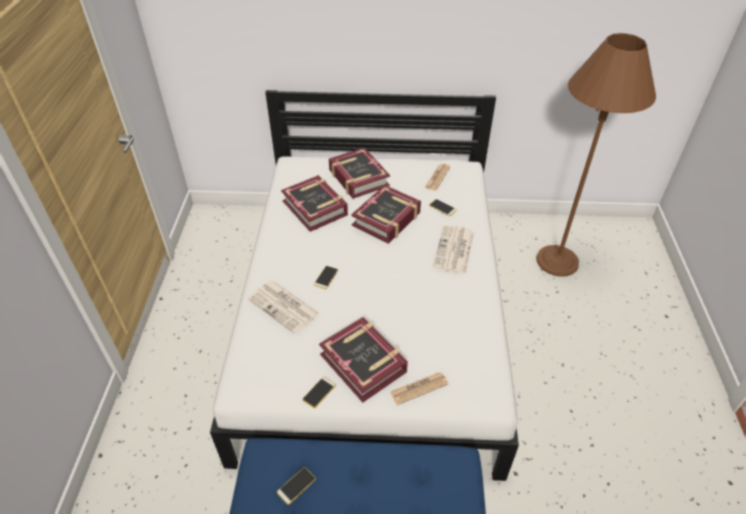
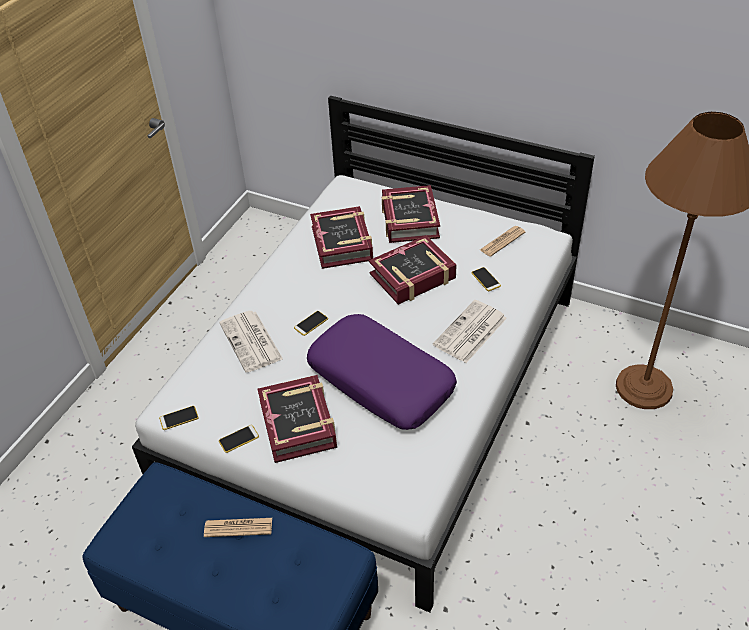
camera: 25 degrees right, 0 degrees up
phone [277,467,316,505] -> phone moved to [159,406,199,430]
newspaper [390,372,448,405] -> newspaper moved to [204,518,272,537]
none -> purple pillow [307,314,457,430]

